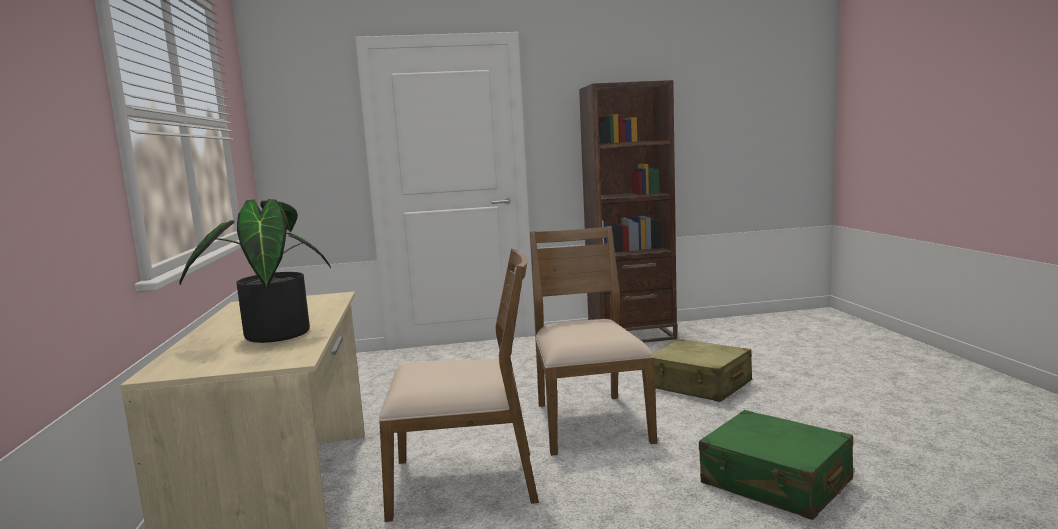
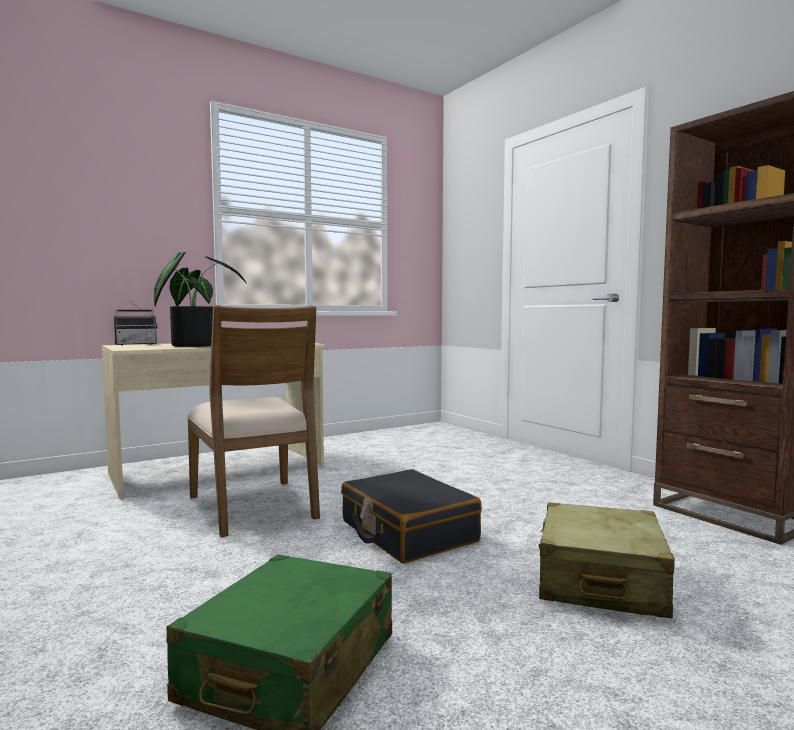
camera: 65 degrees right, 5 degrees down
brown chair [530,226,657,456] -> black suitcase [341,469,482,563]
none -> radio [114,302,158,346]

